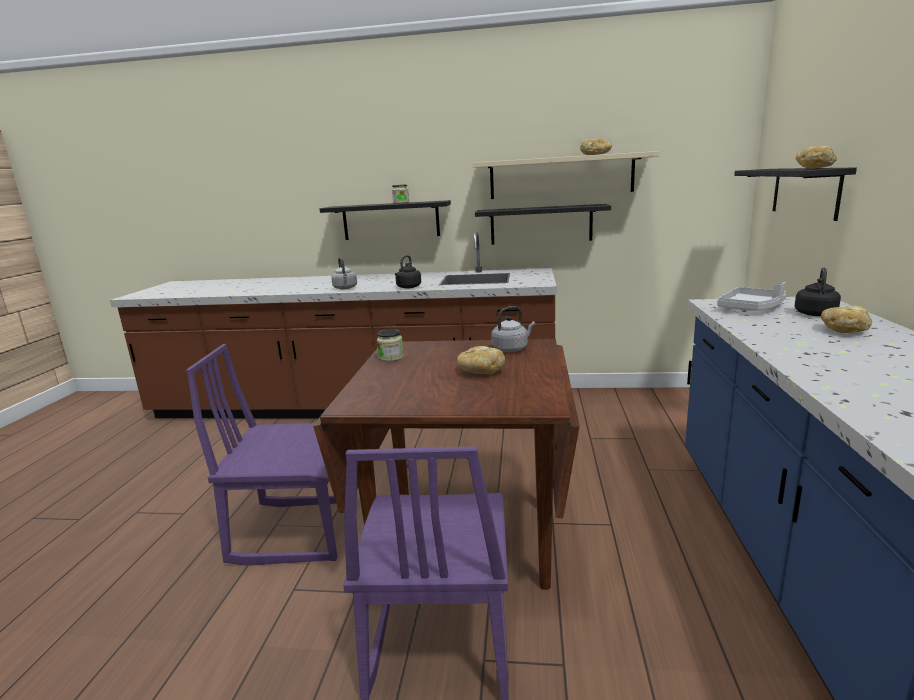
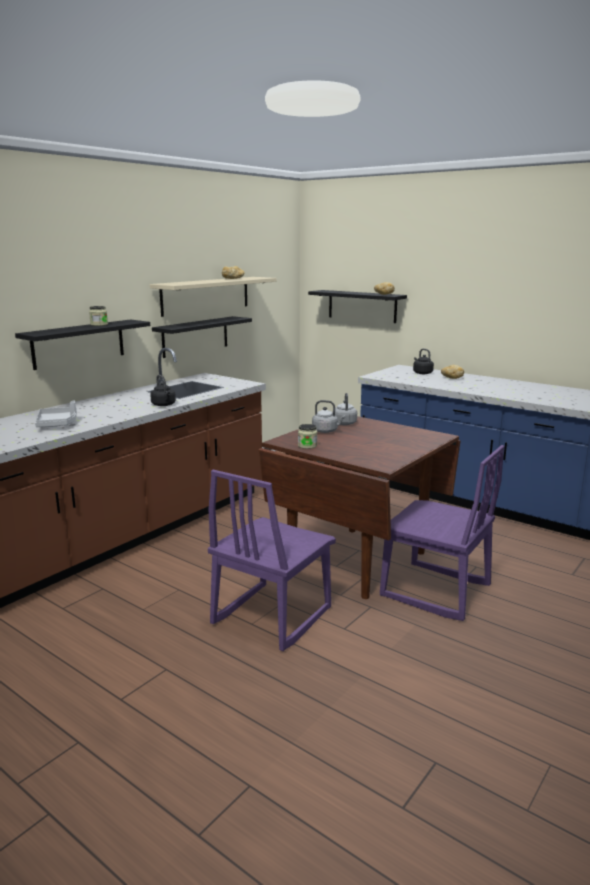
camera: 60 degrees left, 0 degrees up
grey kettle [331,257,357,289] -> grey kettle moved to [312,400,345,433]
bread [457,346,505,374] -> none
grey tray [717,282,787,311] -> grey tray moved to [35,401,77,427]

